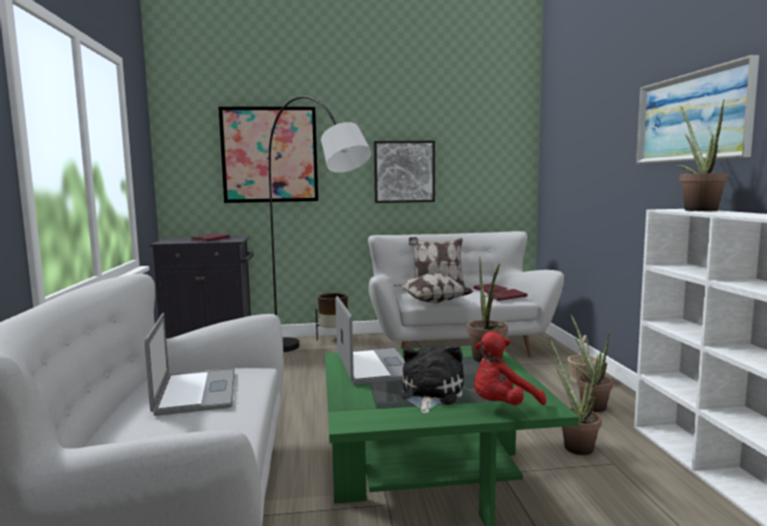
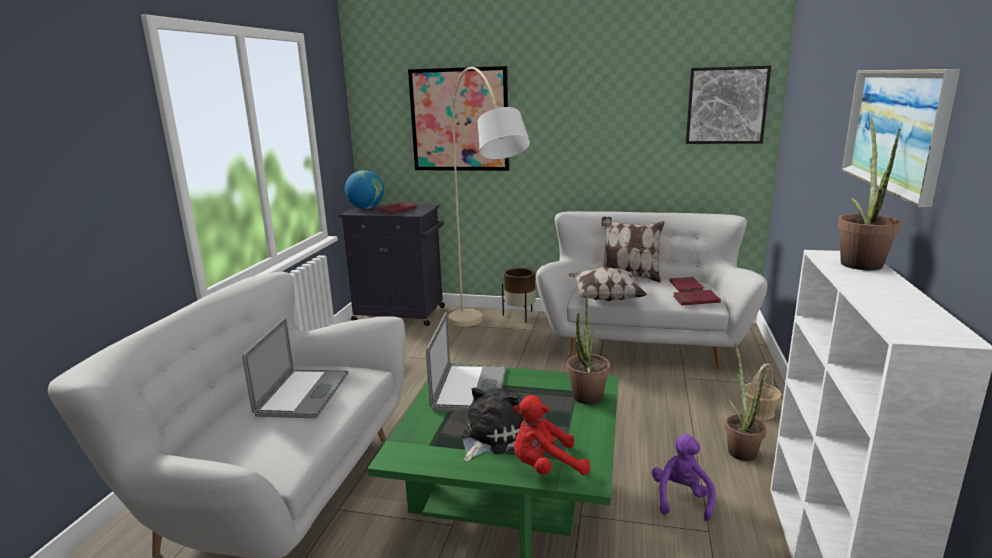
camera: 20 degrees right, 10 degrees up
black floor lamp [269,96,372,352] -> beige floor lamp [448,67,530,327]
picture [374,141,435,203] -> picture moved to [686,66,771,144]
potted plant [548,337,602,455] -> purple plush toy [652,434,716,521]
none -> globe [345,170,384,209]

